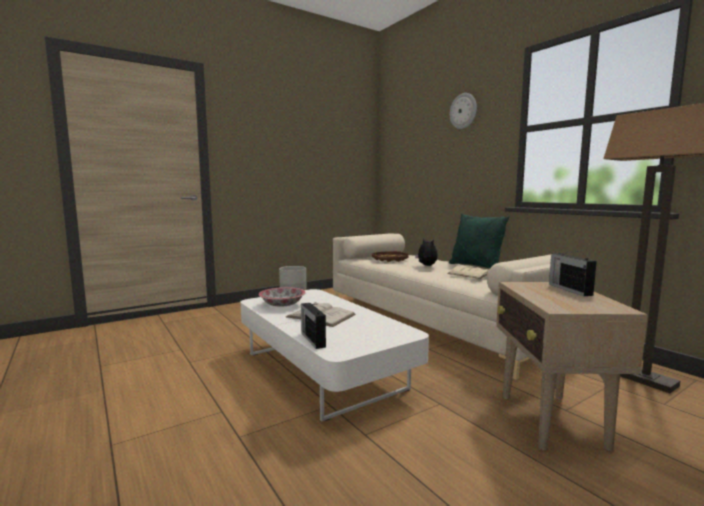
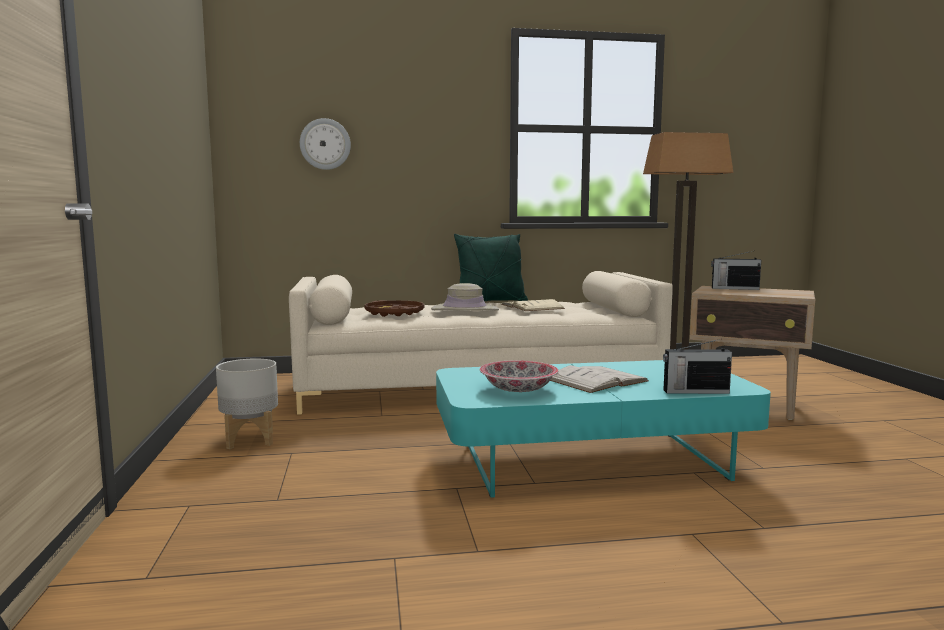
camera: 65 degrees left, 0 degrees up
white coffee table [241,289,429,422] -> turquoise coffee table [436,360,771,498]
plush toy [415,239,438,266] -> beige hat [431,283,499,310]
wall clock [450,93,477,129] -> wall clock moved to [300,118,351,170]

